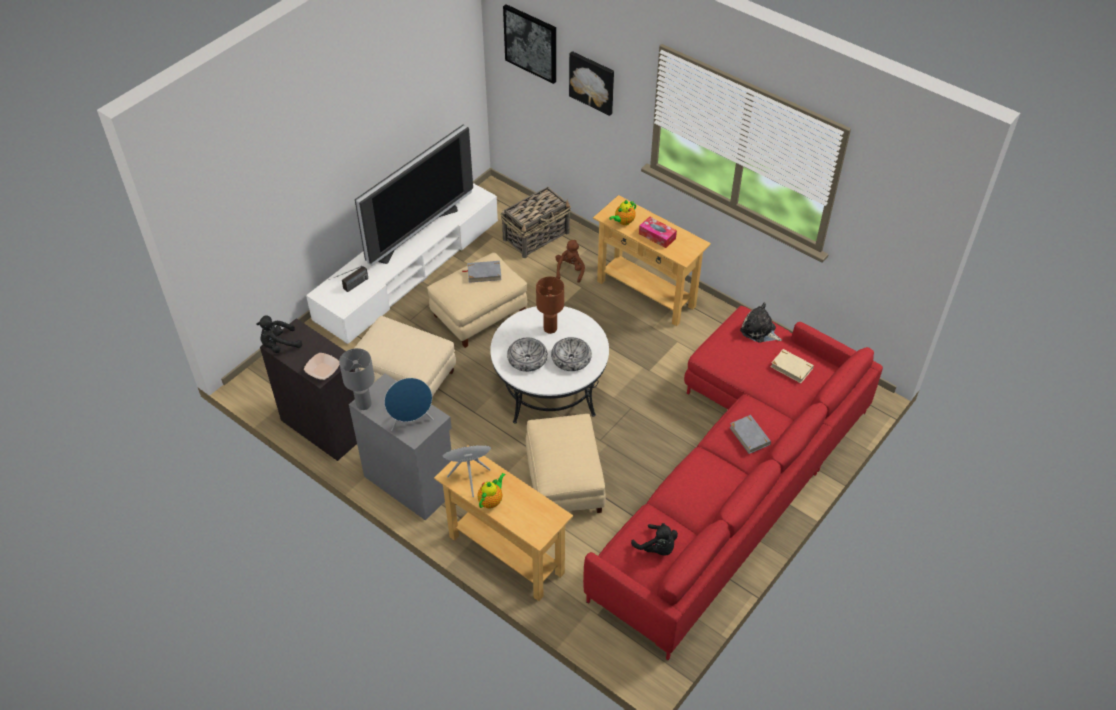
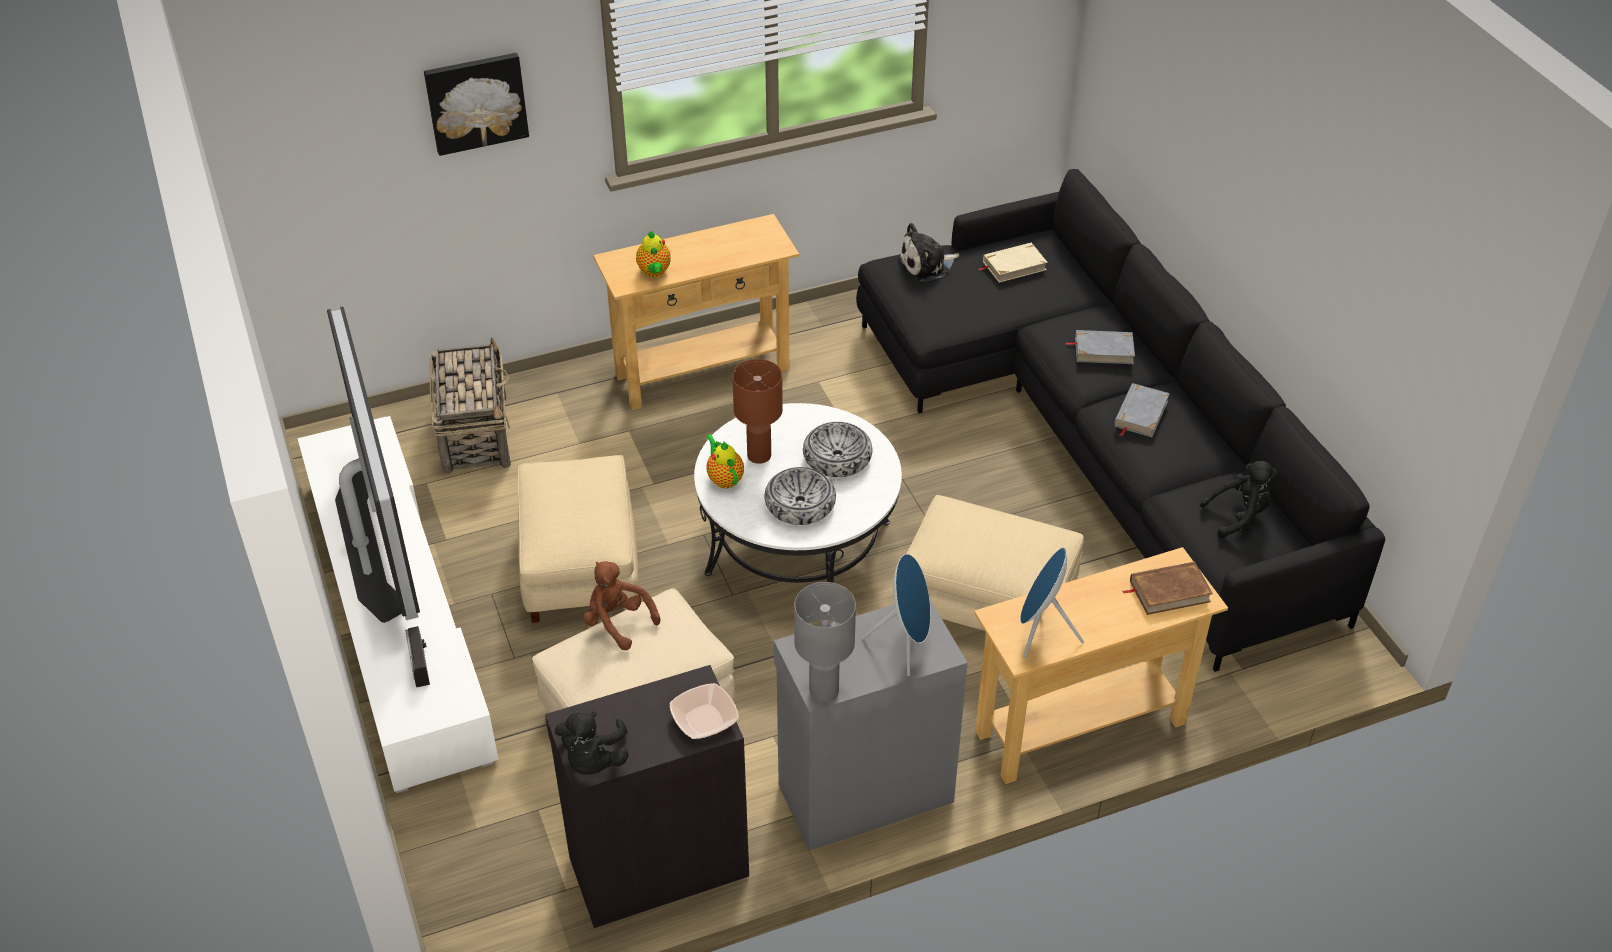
camera: 60 degrees left, 5 degrees down
grey book [462,261,501,283] -> grey book moved to [1114,383,1170,437]
teapot [477,472,506,509] -> teapot moved to [706,434,744,488]
picture [503,4,556,84] -> none
brown plush toy [555,240,585,283] -> brown plush toy moved to [583,561,660,650]
red sofa [583,306,883,660] -> black sofa [856,169,1385,672]
tissue box [639,216,677,248] -> none
none -> brown book [1123,561,1213,615]

